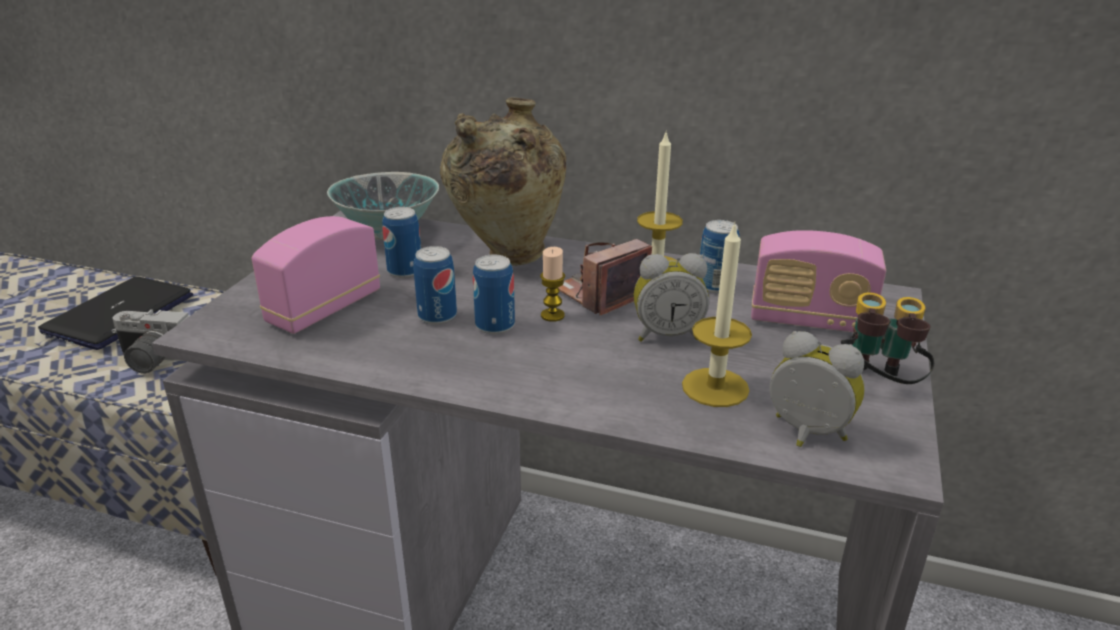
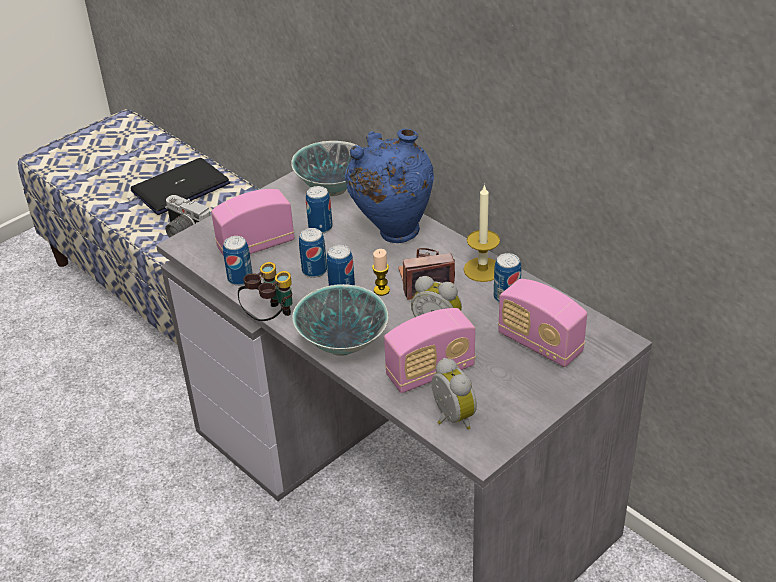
camera: 30 degrees right, 10 degrees up
beige vase [440,97,566,266] -> blue vase [345,129,434,243]
candle [682,221,752,407] -> radio [384,308,476,393]
binoculars [841,292,934,384] -> binoculars moved to [238,262,292,321]
none -> can [223,236,252,286]
none -> bowl [292,284,388,356]

